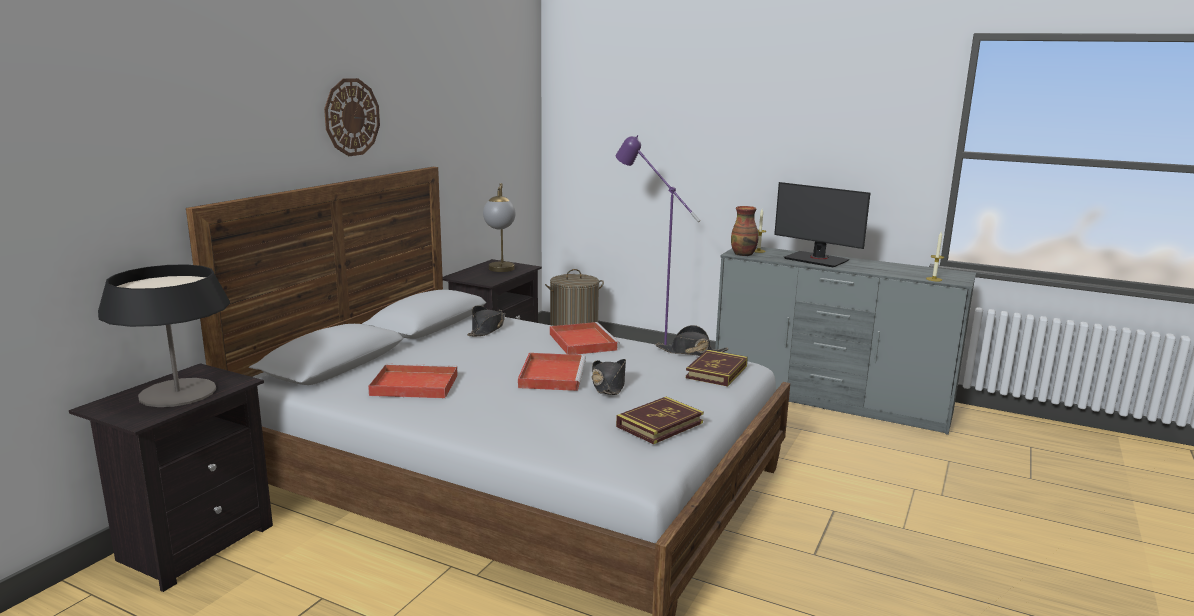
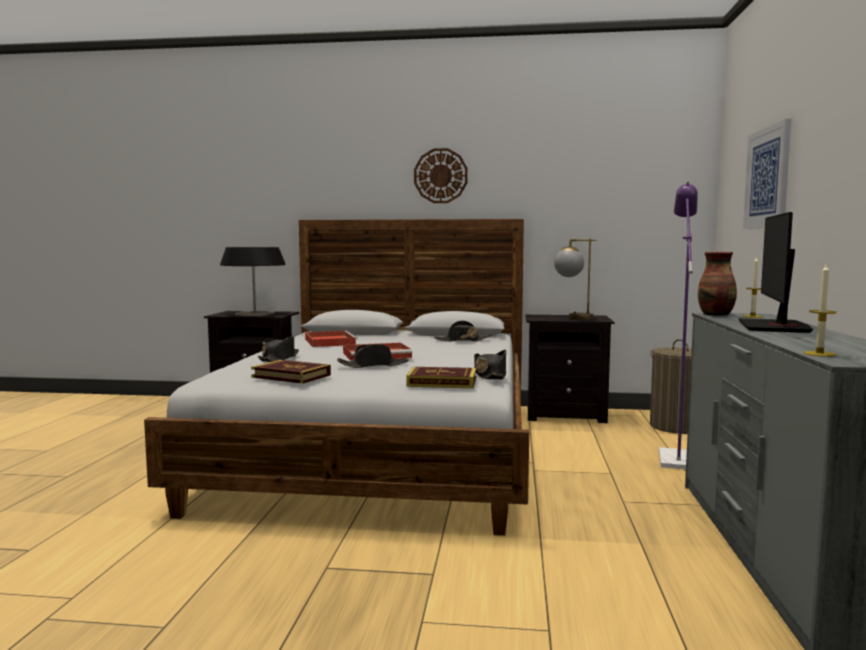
camera: 70 degrees right, 10 degrees down
red tray [550,322,620,355] -> none
none -> black hat [258,336,299,362]
none -> picture [743,119,791,229]

